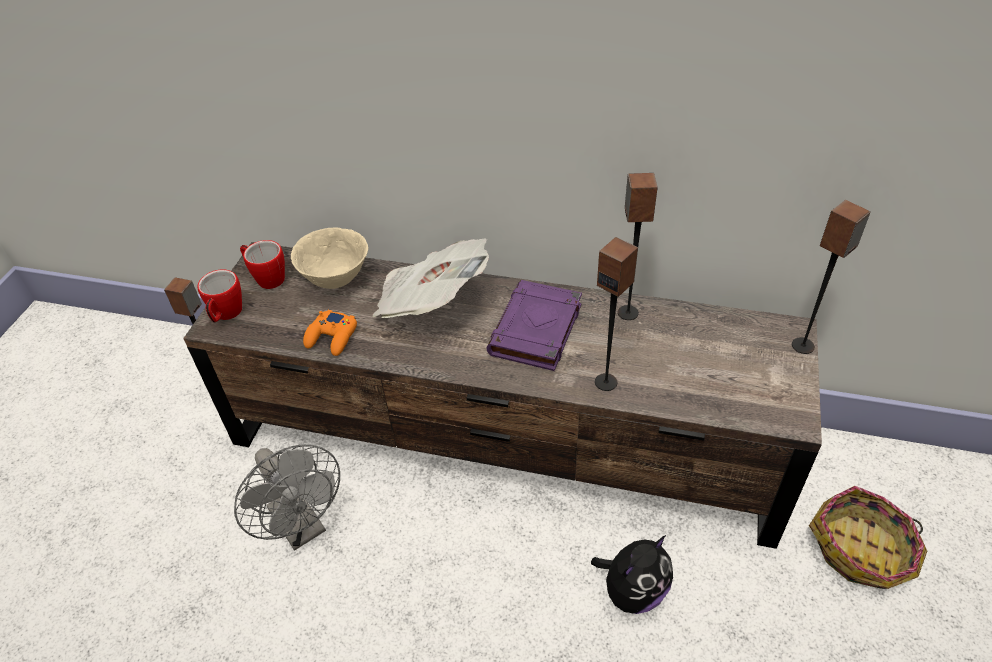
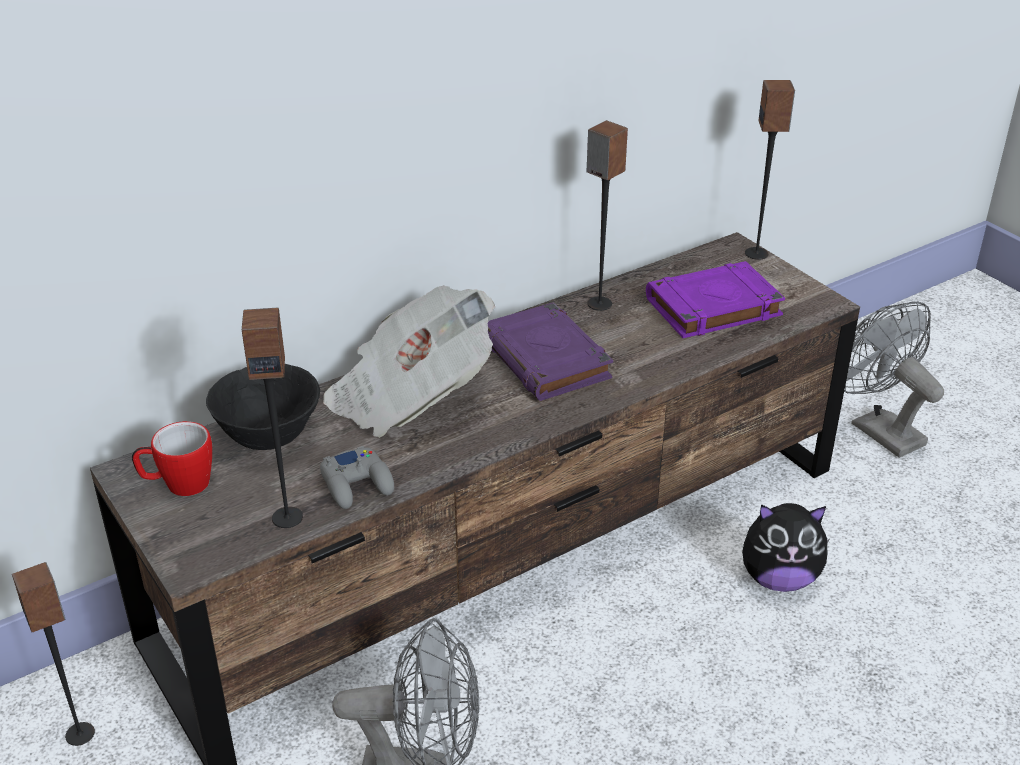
camera: 50 degrees left, 10 degrees down
mug [198,269,242,323] -> none
beige bowl [291,228,368,289] -> black bowl [206,364,320,450]
orange game controller [303,310,357,356] -> grey game controller [320,446,394,509]
plush toy [591,535,673,614] -> plush toy turned 90 degrees clockwise [742,503,829,592]
speaker [595,237,638,391] -> speaker moved to [242,308,303,528]
basket [809,486,927,589] -> grey fan [844,302,944,458]
none -> purple book [646,261,785,338]

